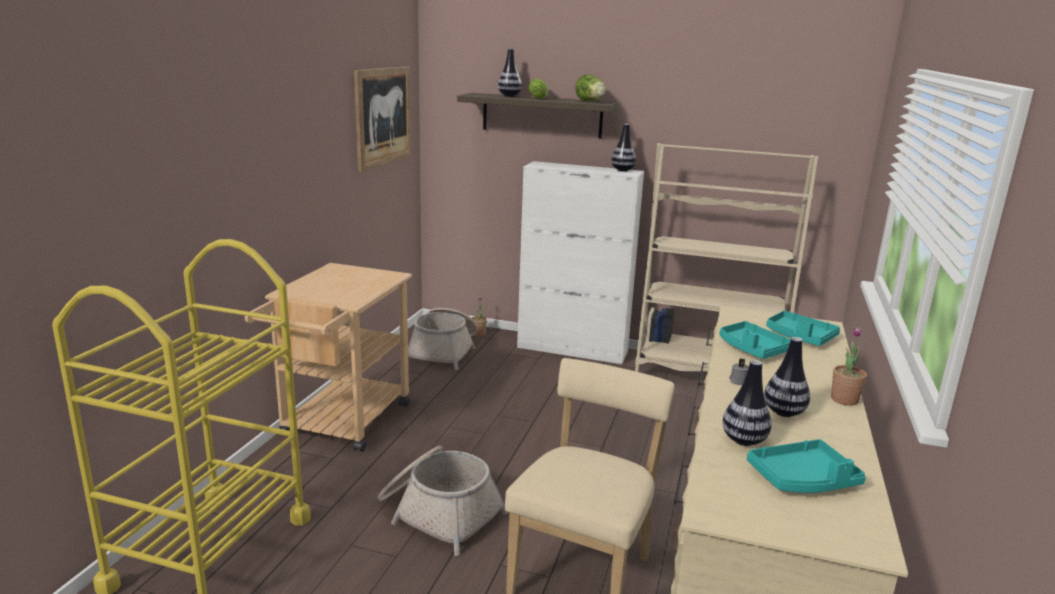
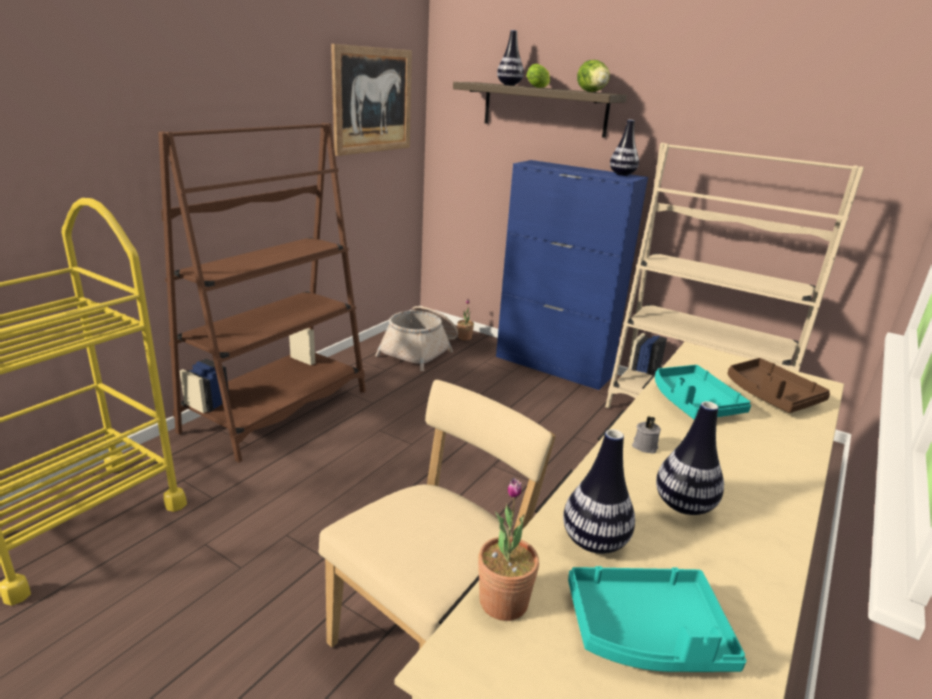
camera: 15 degrees right, 5 degrees up
beige cart [245,263,412,452] -> brown bookcase [158,123,366,462]
basket [378,446,508,556] -> none
white cabinet [517,161,644,364] -> blue cabinet [496,160,648,390]
turquoise tray [766,311,840,346] -> brown tray [727,358,830,413]
potted plant [831,327,867,406] -> potted plant moved to [478,478,539,621]

